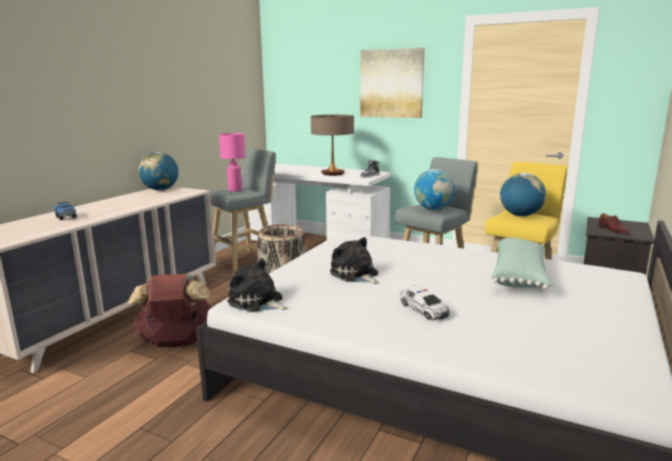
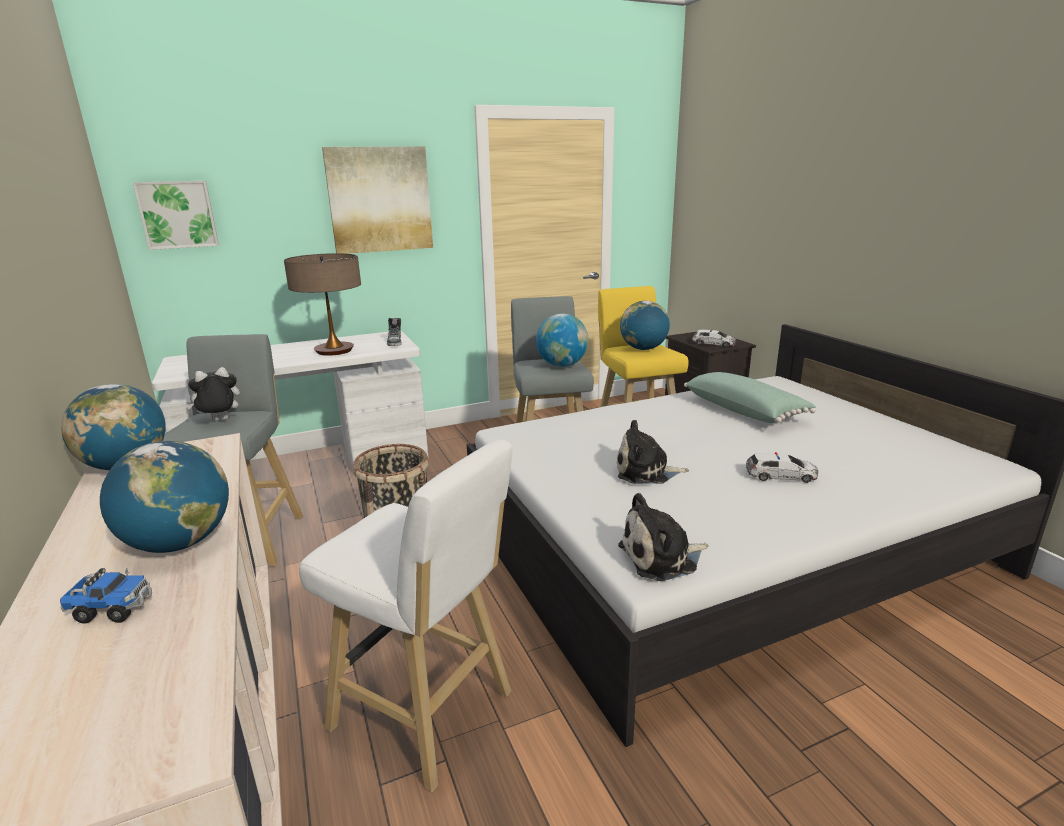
camera: 50 degrees left, 5 degrees up
brown backpack [128,273,213,347] -> white stool [299,440,512,792]
pink table lamp [219,133,245,192] -> plush toy [186,367,240,421]
brown shoe [598,213,629,234] -> toy car [692,329,736,347]
none -> globe [100,441,229,553]
none -> picture [133,181,219,250]

